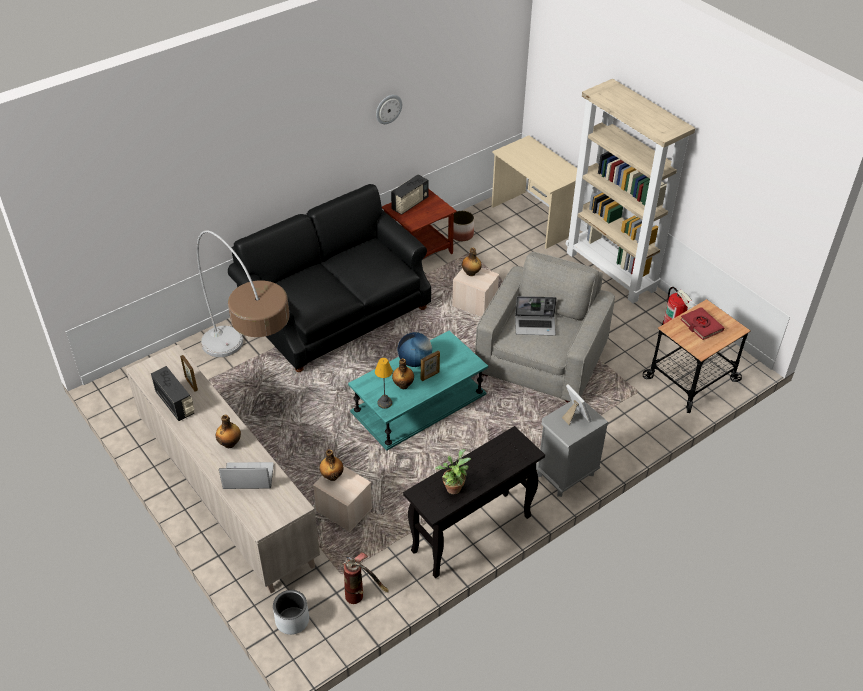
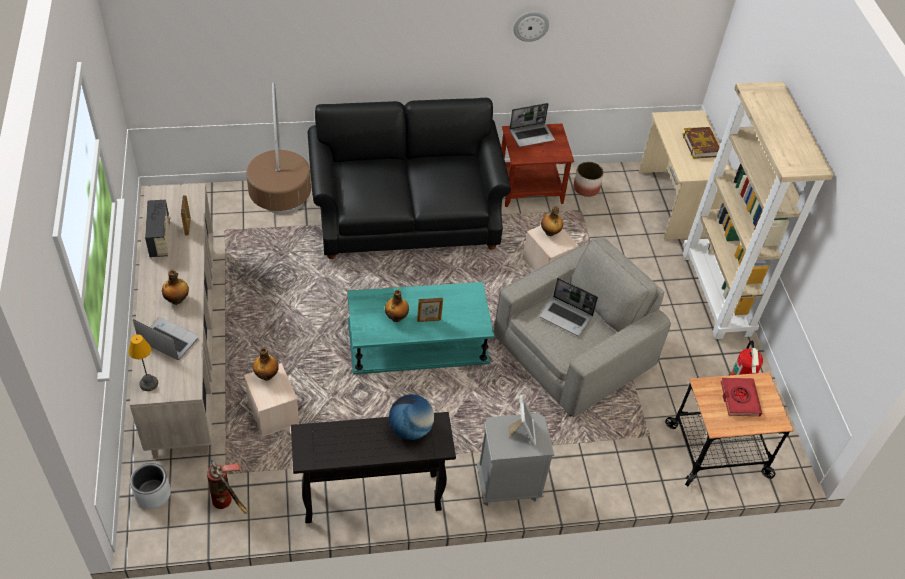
camera: 25 degrees right, 5 degrees up
table lamp [375,358,393,409] -> table lamp moved to [128,334,158,391]
radio [391,175,428,215] -> laptop [509,103,555,147]
globe [397,332,432,367] -> globe moved to [389,394,434,440]
potted plant [435,449,471,494] -> none
none -> book [682,127,720,159]

